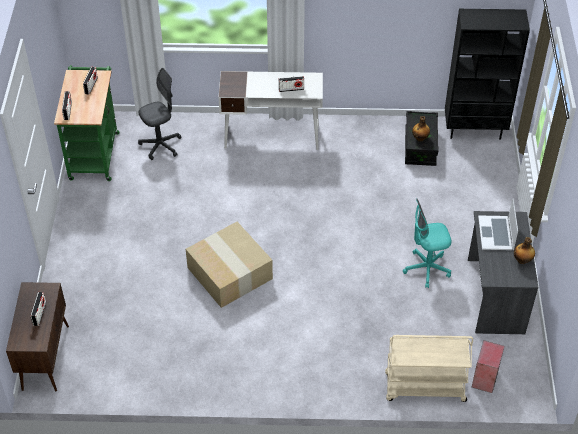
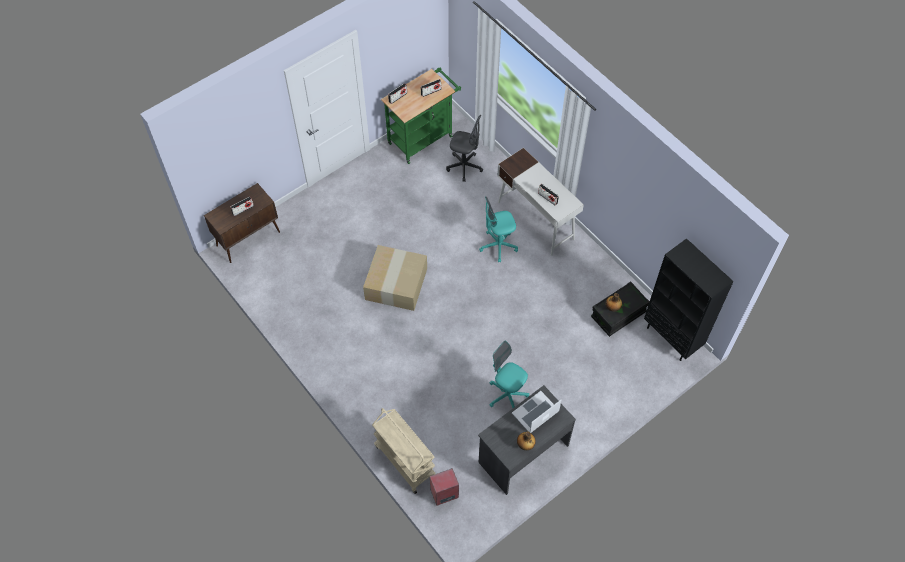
camera: 50 degrees right, 10 degrees up
none -> turquoise office chair [479,196,518,262]

